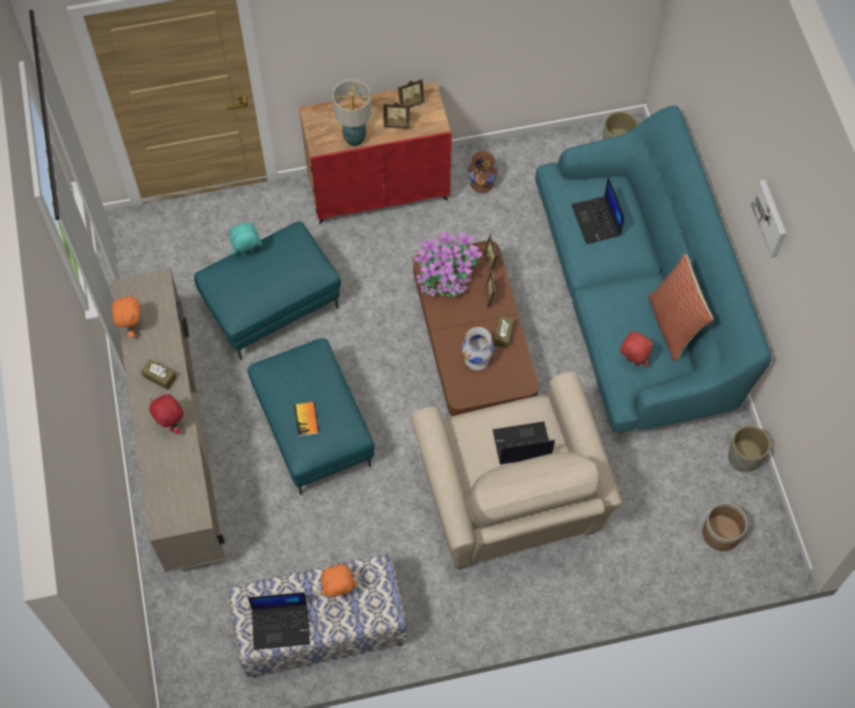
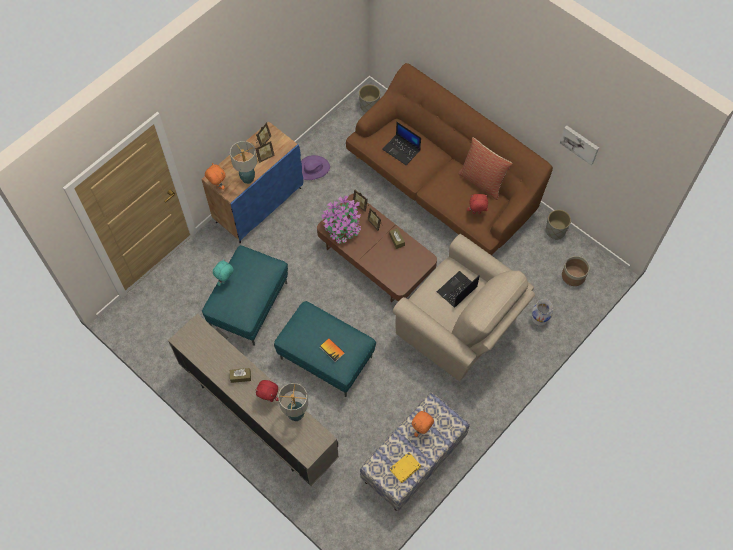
camera: 35 degrees left, 0 degrees up
orange plush toy [112,294,140,338] -> orange plush toy moved to [205,163,225,190]
laptop [248,592,310,650] -> yellow book [390,452,421,483]
red cabinet [299,82,452,224] -> blue cabinet [202,122,303,243]
white vase [462,327,494,370] -> white vase moved to [532,299,553,326]
brown vase [468,151,497,193] -> purple hat [301,155,330,180]
turquoise sofa [535,105,771,434] -> brown sofa [346,63,553,255]
picture [751,180,787,258] -> picture moved to [560,126,599,165]
none -> table lamp [278,383,308,421]

